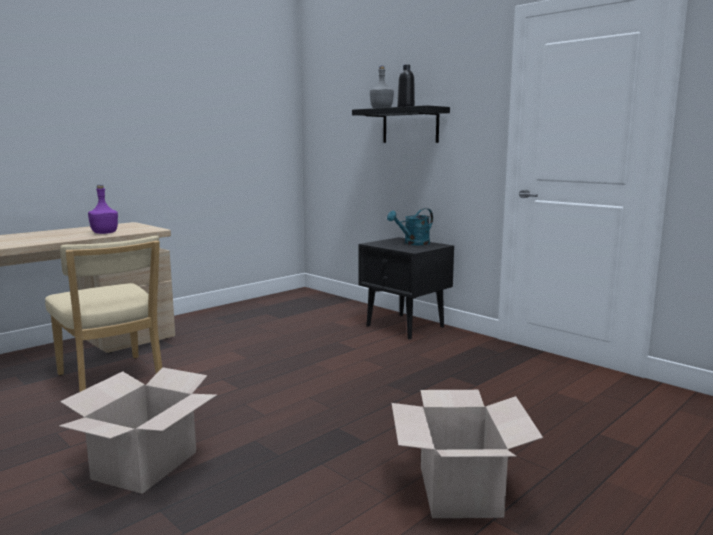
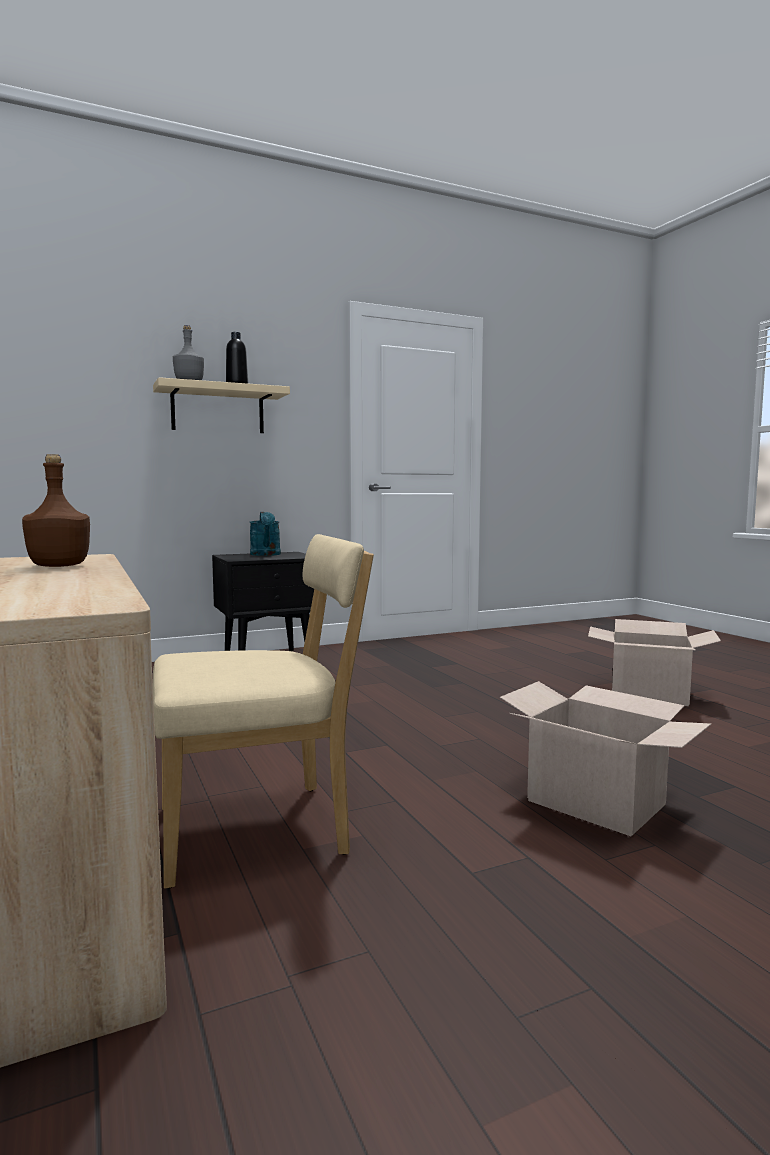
camera: 70 degrees left, 5 degrees down
purple bottle [88,185,118,234] -> brown bottle [22,454,90,567]
black shelf [352,105,450,143] -> beige shelf [153,377,290,433]

